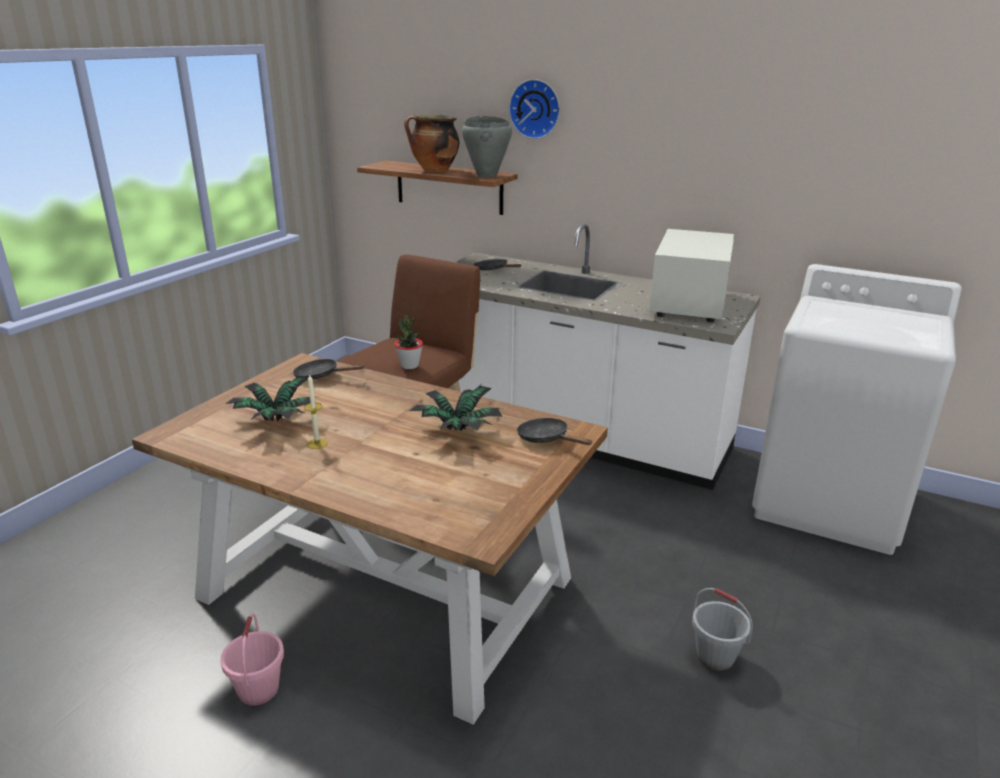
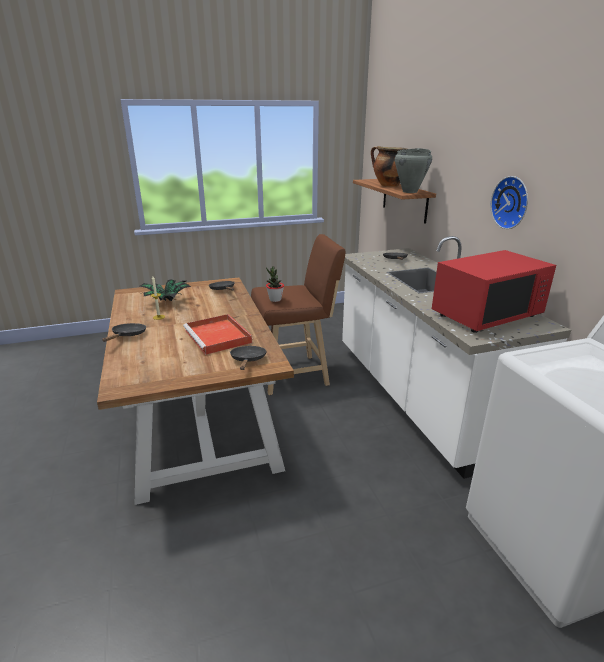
camera: 45 degrees right, 0 degrees up
pink bucket [220,614,284,706] -> none
potted plant [409,385,503,431] -> red tray [183,314,252,355]
wall clock [509,79,560,139] -> wall clock moved to [491,176,528,229]
white microwave [649,229,734,322] -> red microwave [432,250,556,333]
grey bucket [692,588,753,671] -> none
none -> black frying pan [102,323,146,342]

